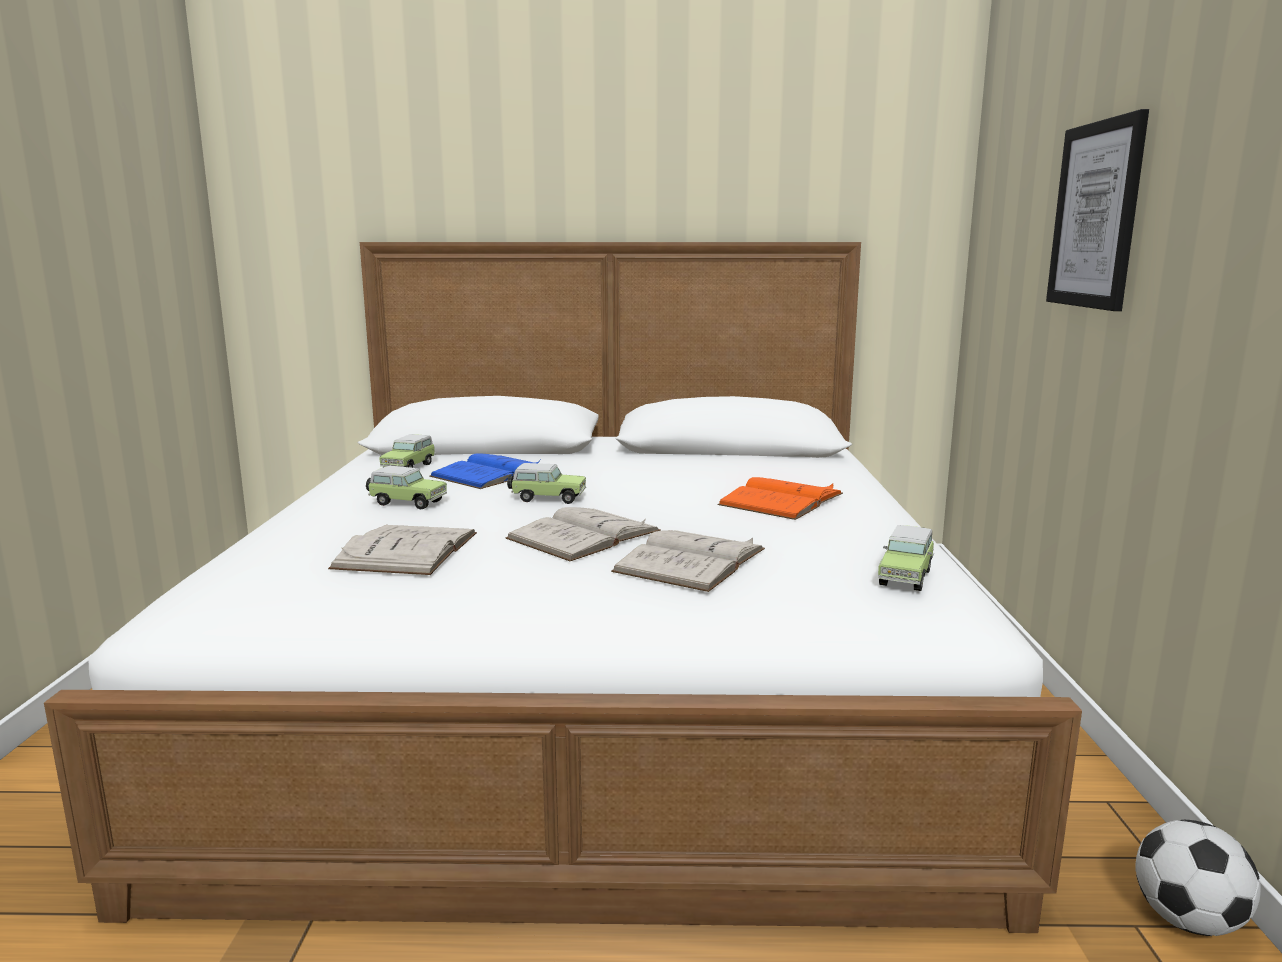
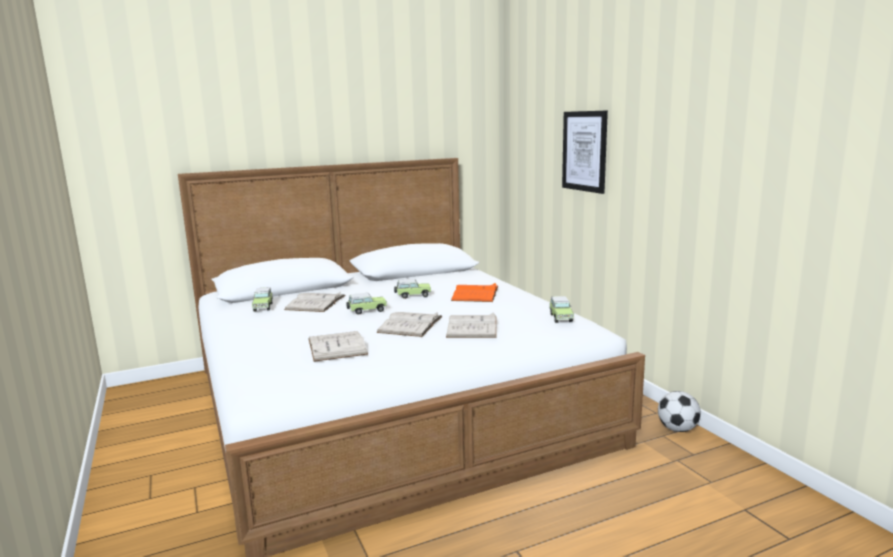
camera: 25 degrees left, 0 degrees up
toy car [366,466,447,510] -> toy car moved to [394,279,431,299]
blue book [429,453,540,489] -> white book [284,292,346,312]

